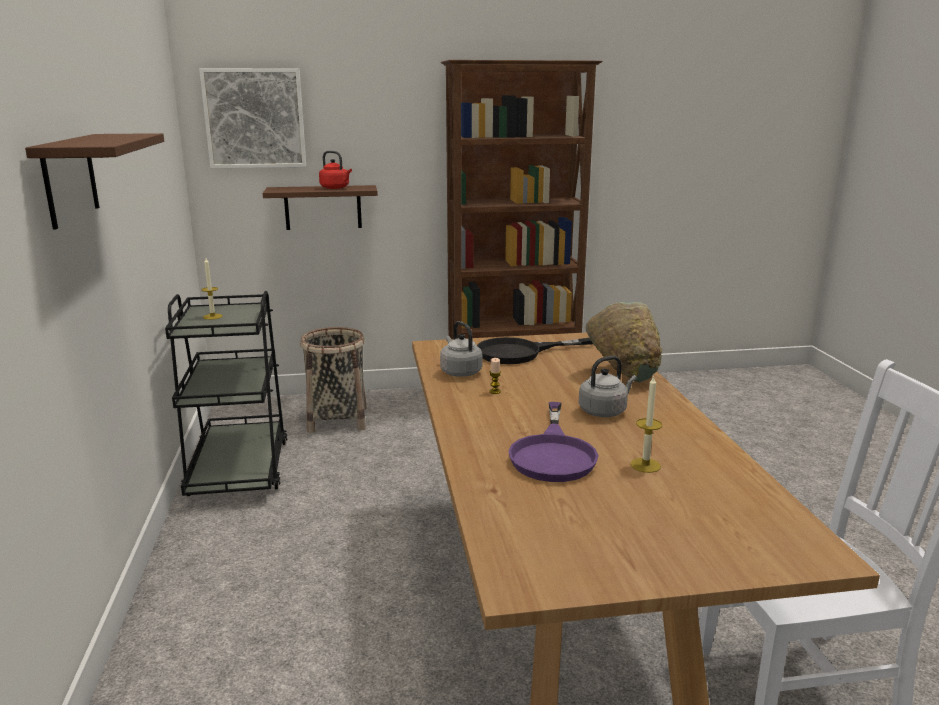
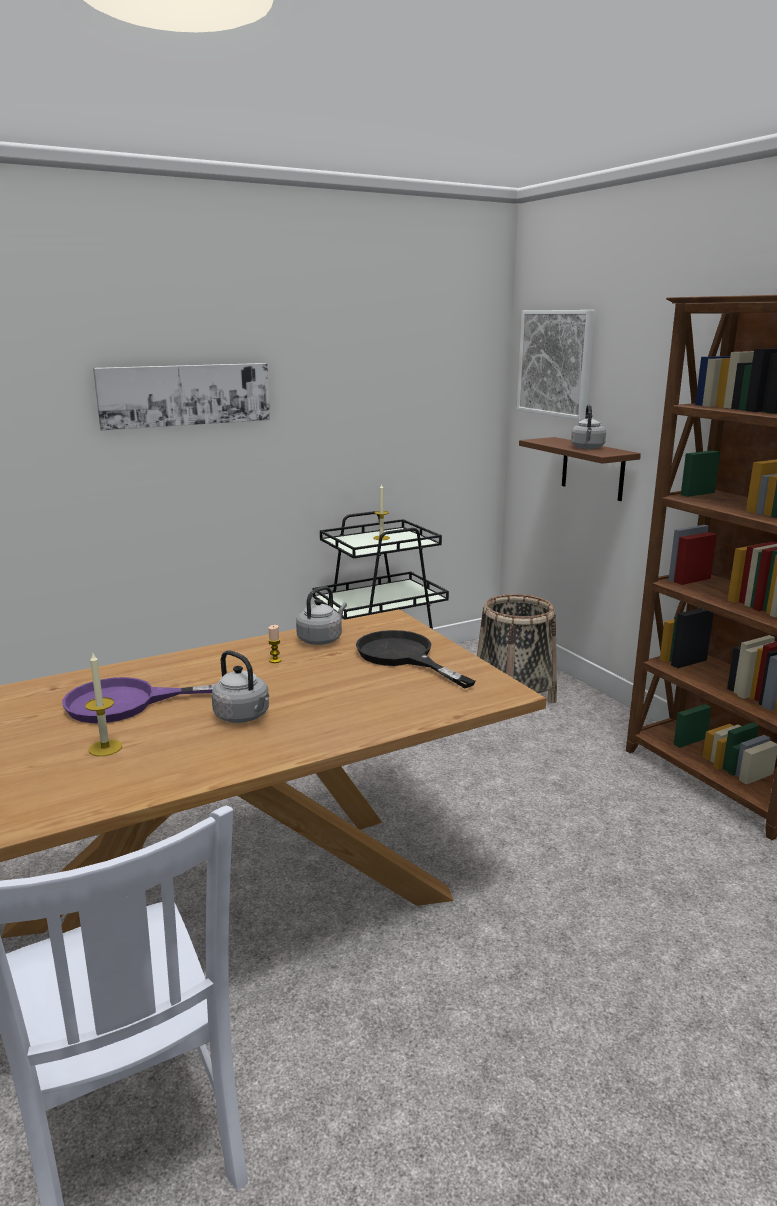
camera: 70 degrees right, 0 degrees up
brown shelf [25,133,164,230] -> picture [93,363,270,430]
red kettle [319,151,352,189] -> grey kettle [571,404,606,449]
green bowl [586,302,662,382] -> none

